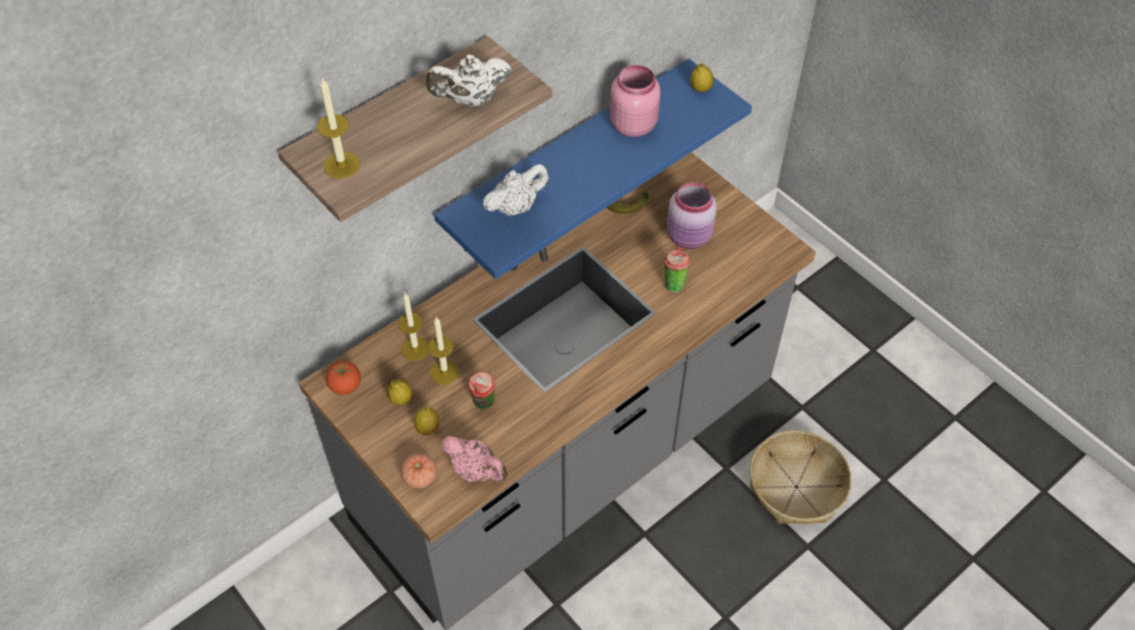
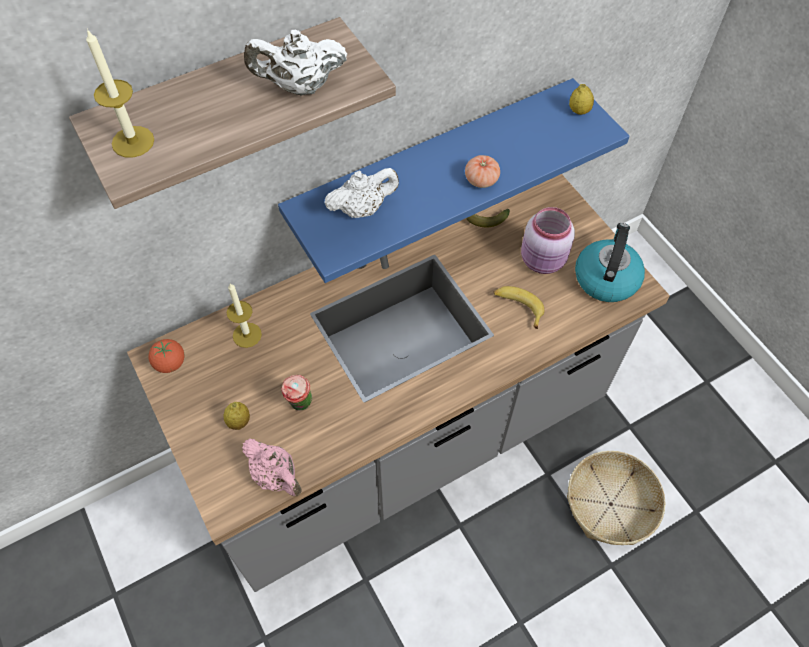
camera: 10 degrees right, 5 degrees up
lemon [386,378,412,405] -> none
tomato [401,454,437,488] -> tomato moved to [465,155,500,188]
candle [428,317,459,385] -> none
pink jar [610,65,661,137] -> none
cup [664,246,690,293] -> banana [494,286,544,329]
none -> kettle [575,223,645,302]

